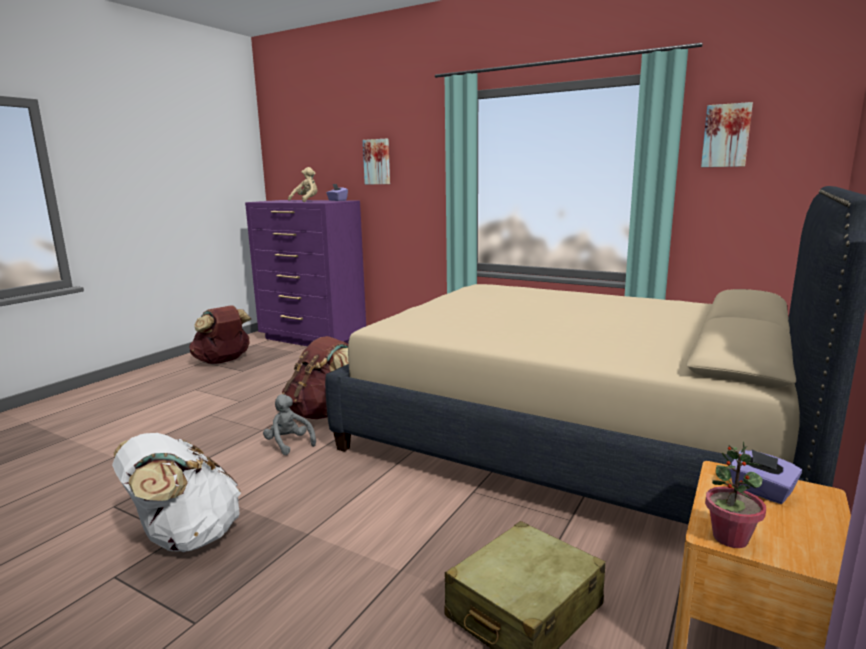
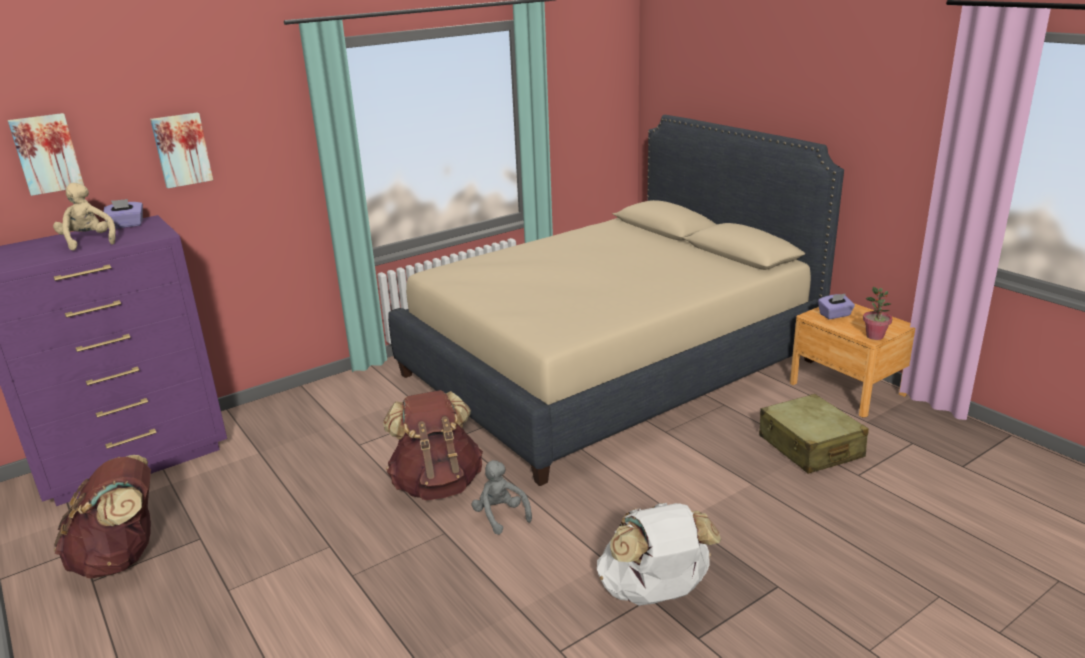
camera: 65 degrees left, 10 degrees up
grey plush toy [263,394,316,455] -> grey plush toy turned 75 degrees clockwise [471,460,532,535]
picture [701,102,753,167] -> picture moved to [8,113,84,196]

